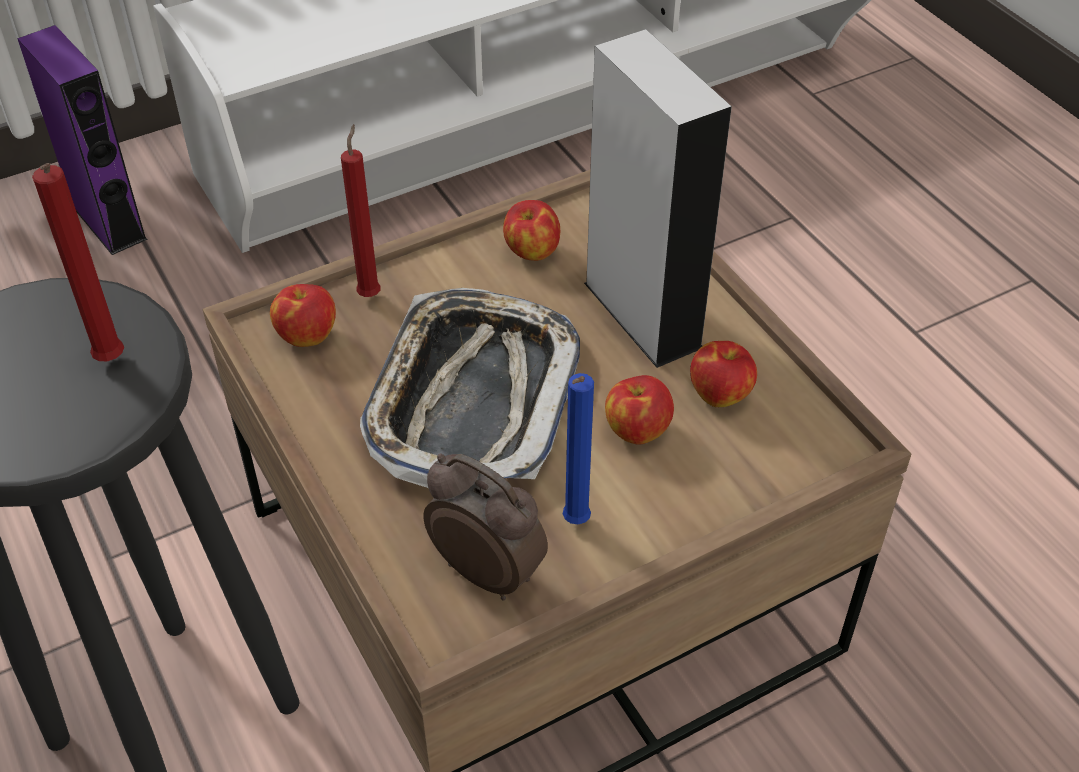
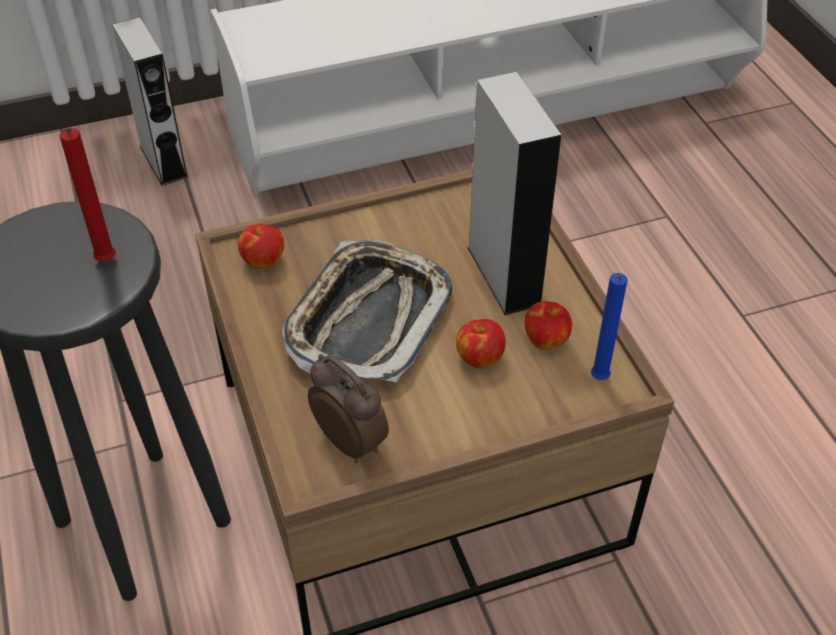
camera: 10 degrees right, 0 degrees up
purple speaker [17,25,148,255] -> grey speaker [112,17,189,186]
red candle [341,124,381,297] -> none
apple [503,200,560,261] -> none
blue candle [563,373,594,524] -> blue candle moved to [591,273,628,380]

